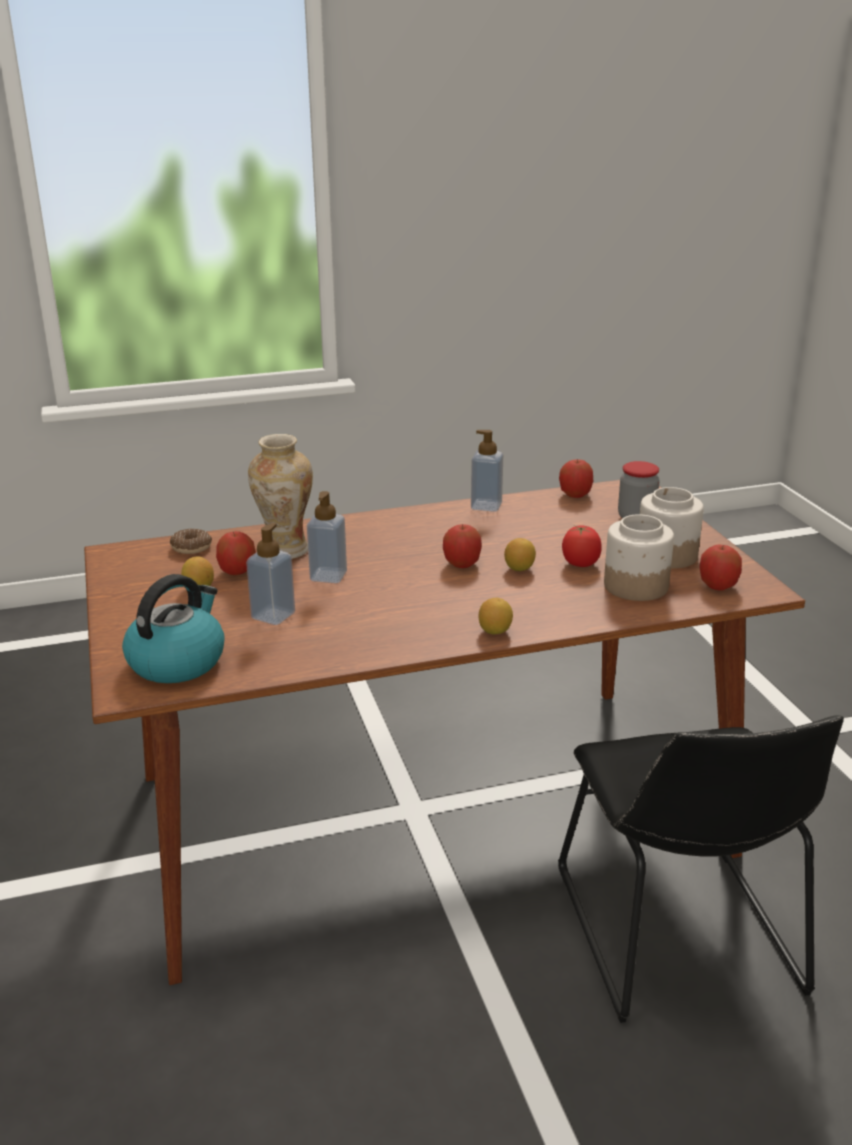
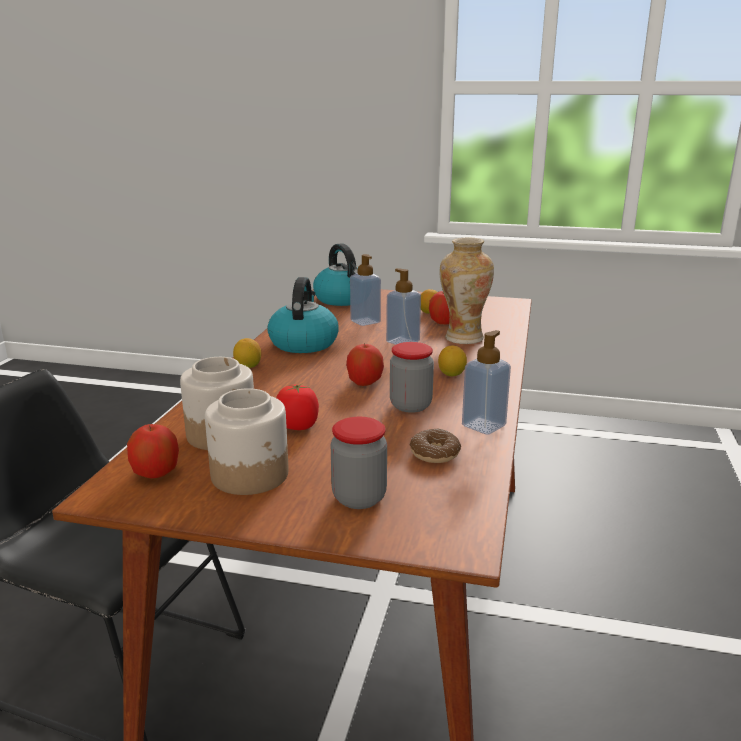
camera: 120 degrees right, 5 degrees down
donut [170,529,212,554] -> donut moved to [409,429,461,463]
lemon [504,538,536,571] -> lemon moved to [438,345,467,376]
apple [559,459,593,498] -> none
none -> kettle [267,277,339,353]
none -> jar [390,342,434,413]

